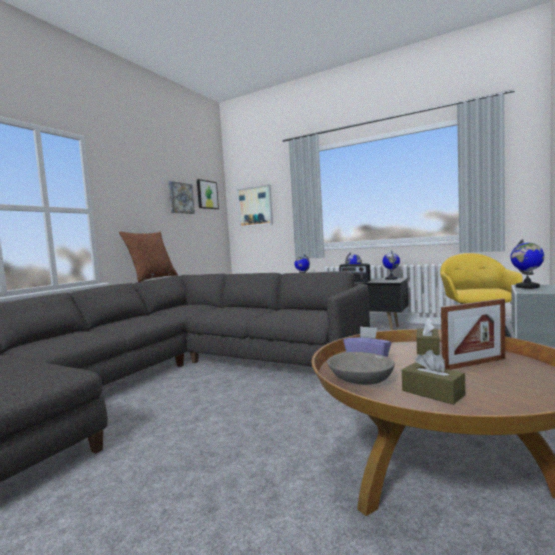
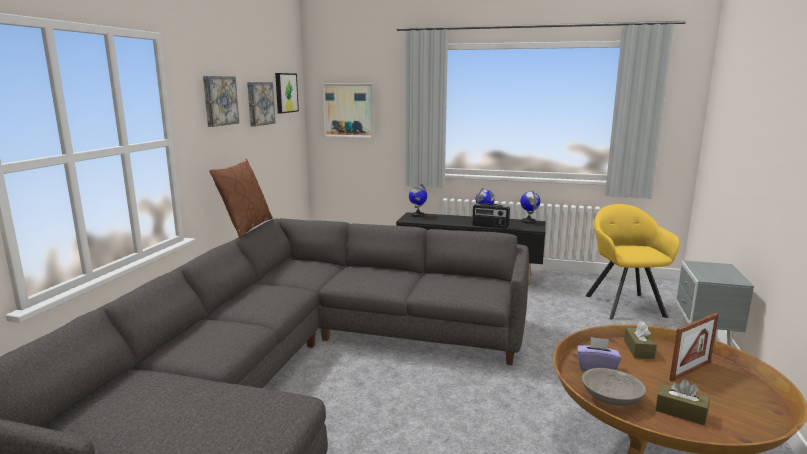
camera: 15 degrees left, 10 degrees up
globe [510,239,544,288] -> none
none -> picture [203,76,239,127]

